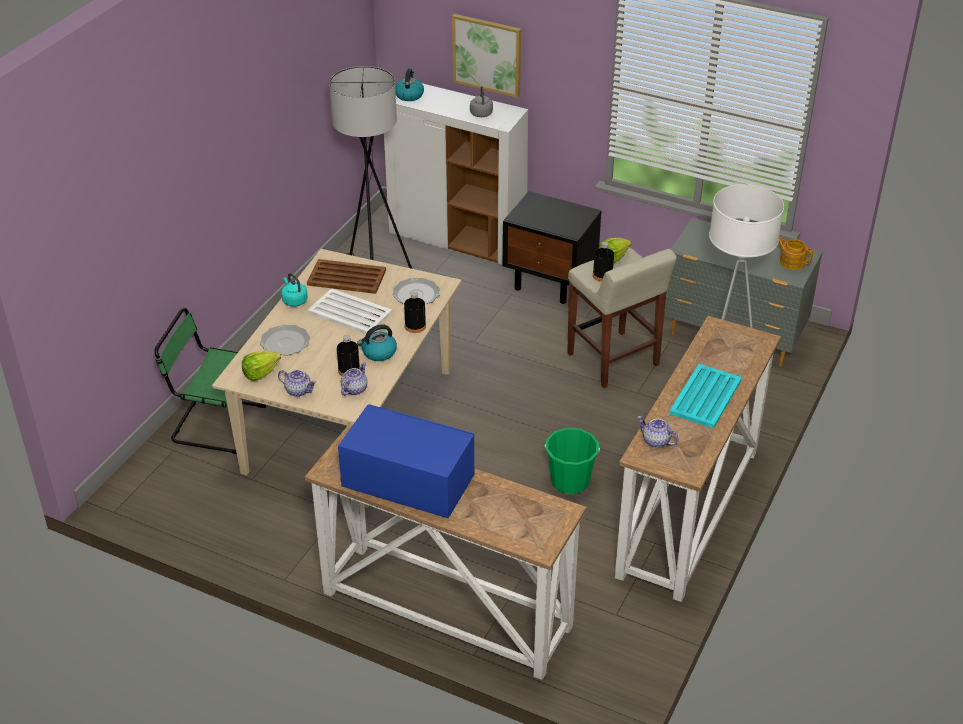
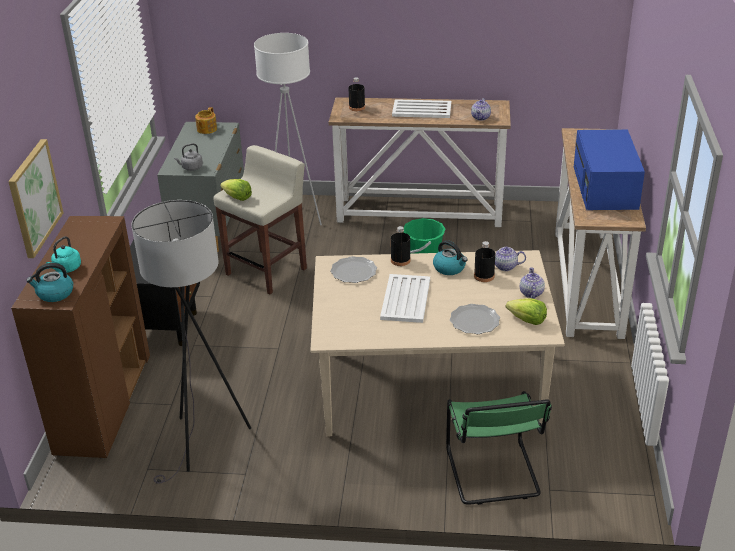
camera: 110 degrees left, 5 degrees down
turquoise kettle [281,273,308,307] -> turquoise kettle moved to [46,236,81,273]
brown tray [307,259,386,294] -> none
white cabinet [384,83,528,266] -> brown cabinet [11,216,150,459]
grey kettle [470,86,493,117] -> grey kettle moved to [174,143,203,171]
black bottle [593,242,614,282] -> black bottle moved to [348,77,365,111]
turquoise tray [669,364,742,428] -> white tray [392,99,451,118]

